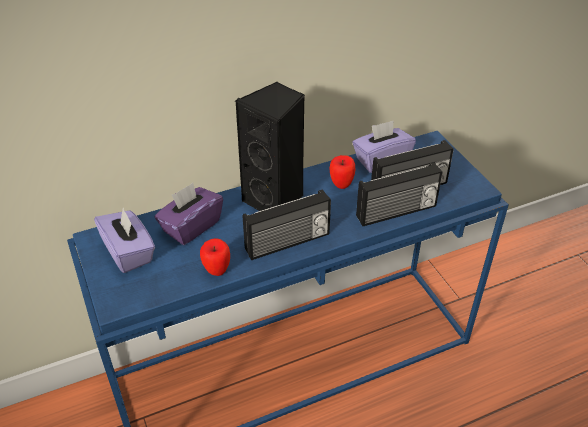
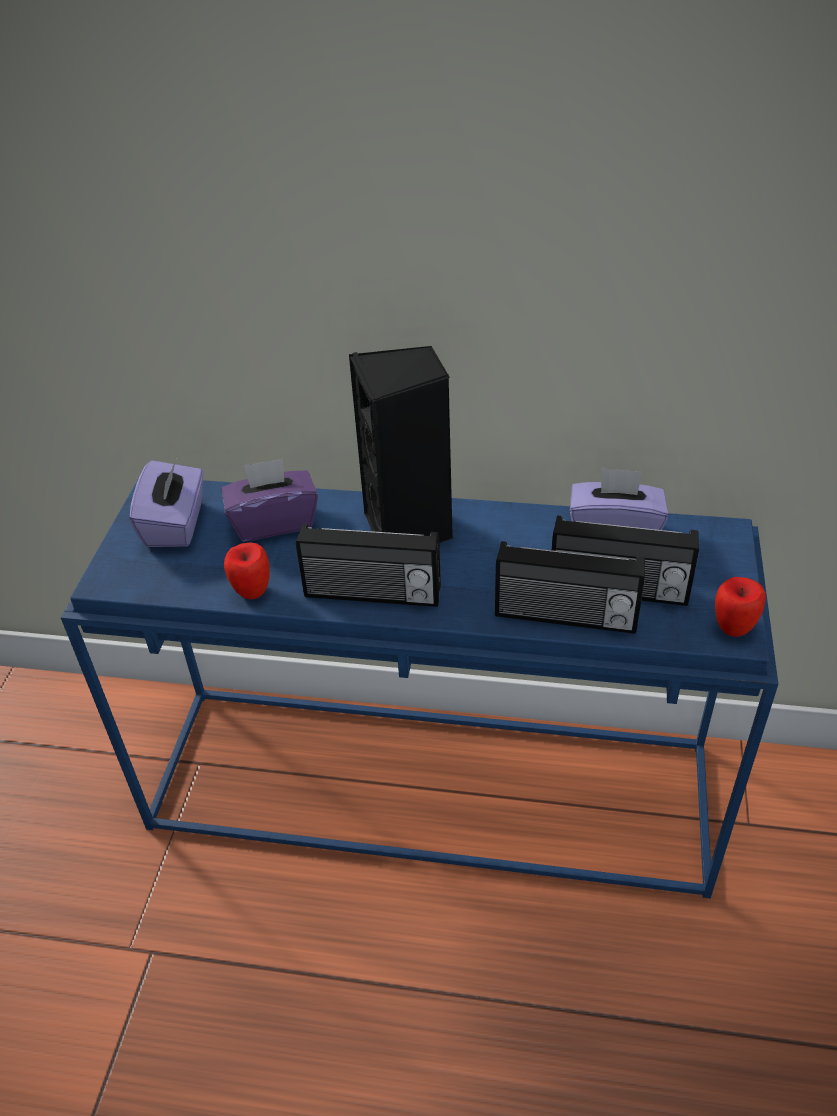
camera: 35 degrees right, 0 degrees up
apple [330,155,355,189] -> apple moved to [715,577,766,637]

